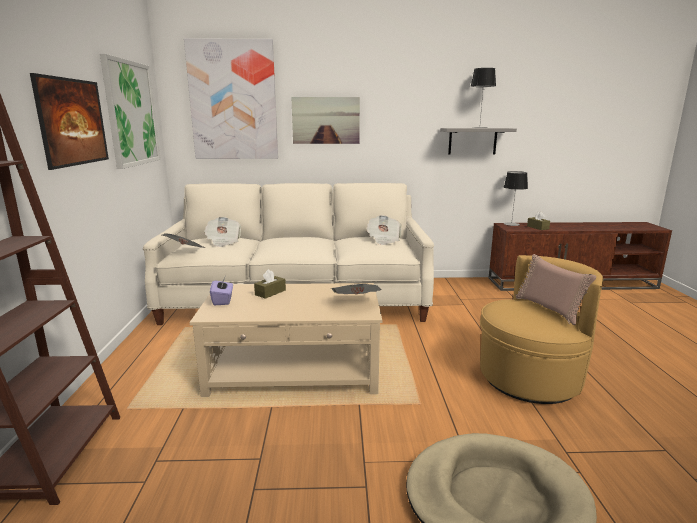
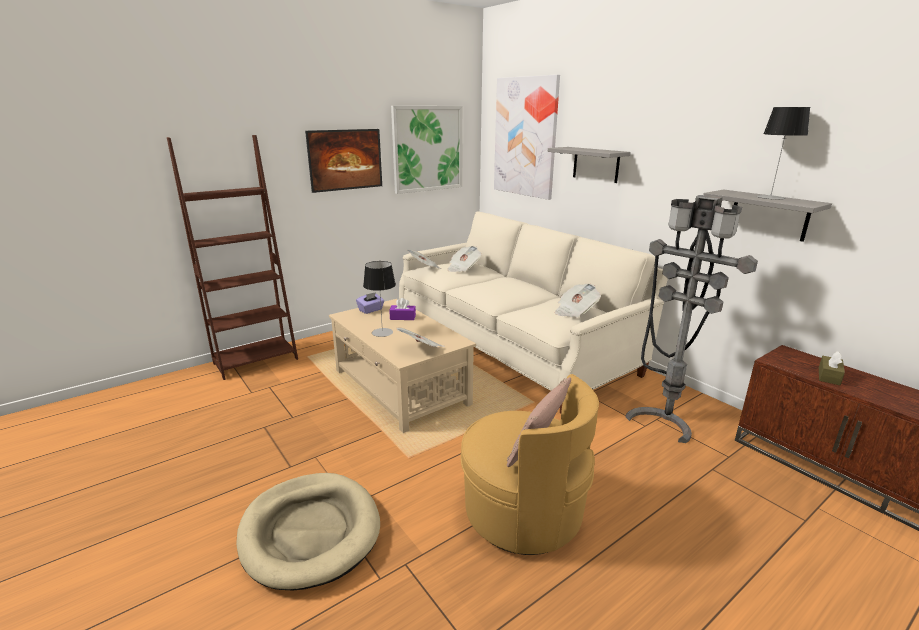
camera: 55 degrees right, 5 degrees up
brown tissue box [254,269,286,299] -> purple tissue box [389,298,416,320]
picture [291,97,360,144] -> grey shelf [548,147,631,183]
table lamp [504,171,528,226] -> table lamp moved to [363,261,396,337]
none -> grey floor lamp [626,195,758,443]

